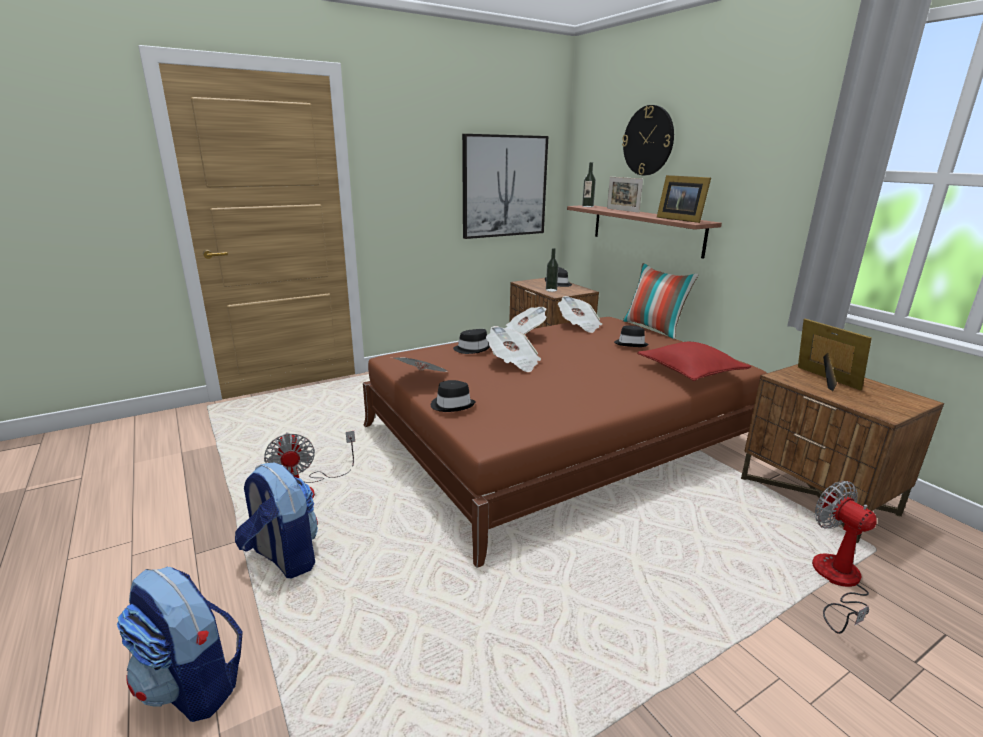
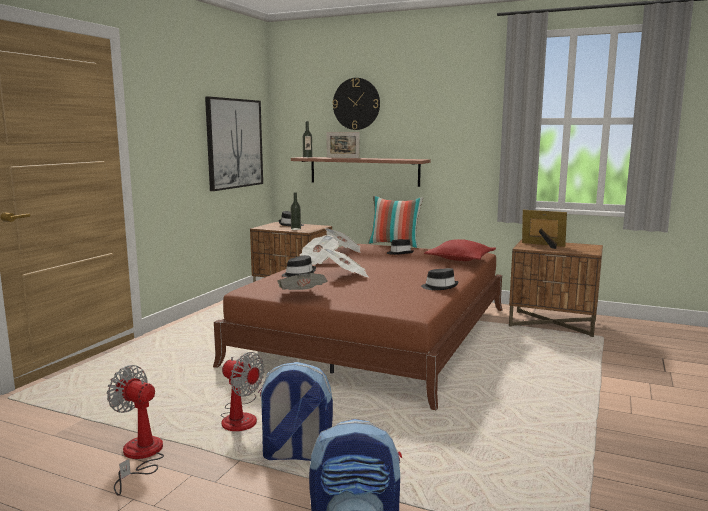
camera: 35 degrees left, 10 degrees down
black hat [431,380,476,412] -> black hat moved to [421,268,459,290]
picture frame [657,175,711,223] -> none
fan [812,481,877,634] -> fan moved to [107,365,164,496]

